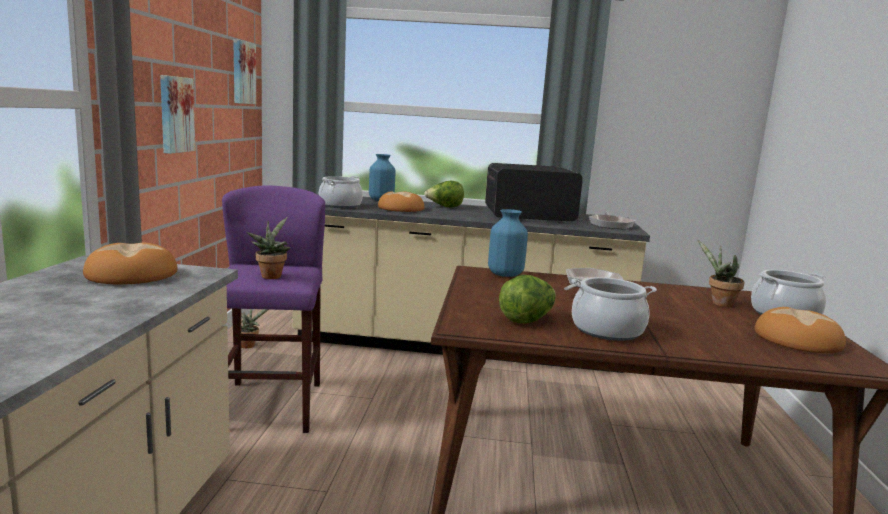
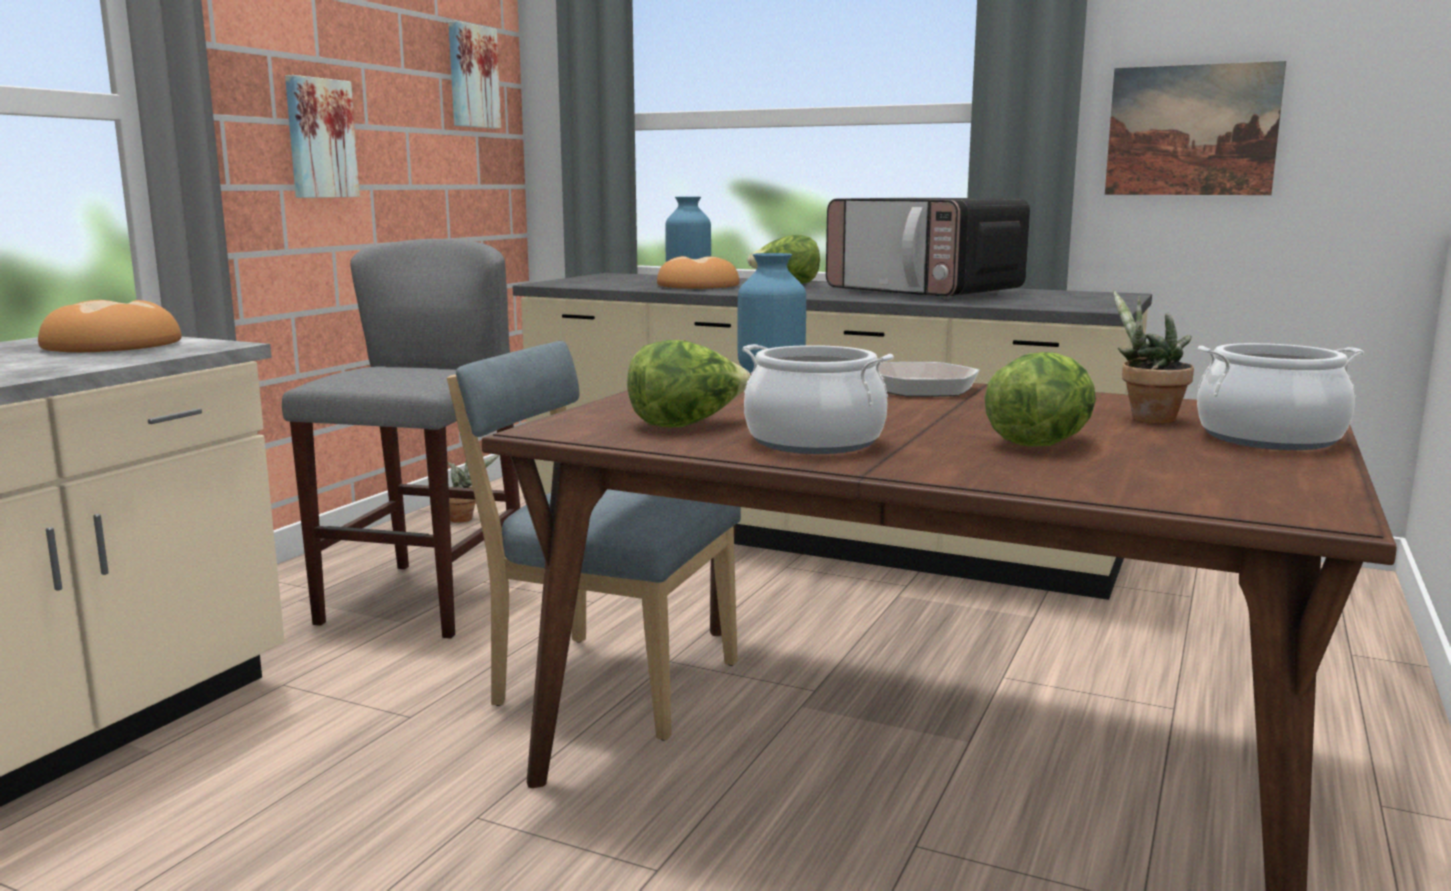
camera: 20 degrees right, 0 degrees up
purple stool [222,185,325,433] -> grey stool [282,239,520,639]
potted plant [247,217,290,279] -> none
cooking pot [319,176,363,208] -> none
microwave [485,163,583,223] -> microwave turned 150 degrees counterclockwise [826,198,1030,299]
frying pan [589,212,636,229] -> none
bread [754,307,846,353] -> none
none -> blue chair [447,341,741,741]
none -> lettuce [984,352,1096,447]
none -> picture [1105,61,1286,195]

